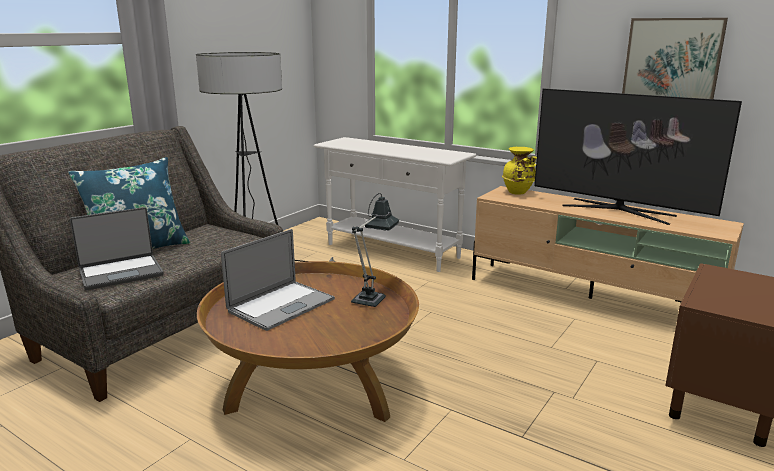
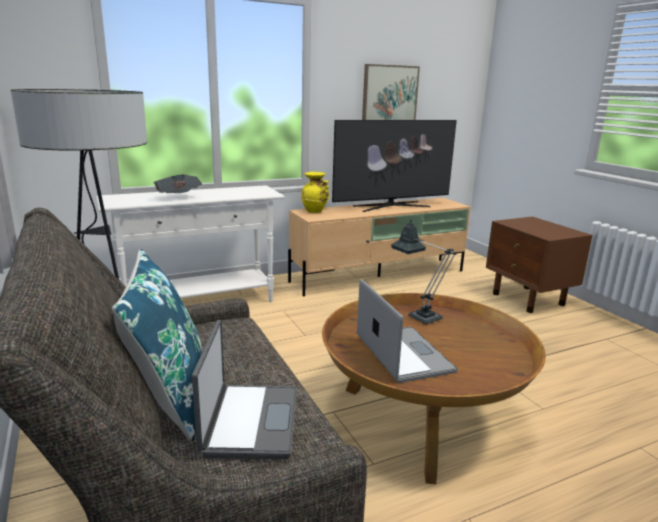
camera: 60 degrees left, 0 degrees up
none -> newspaper [153,174,202,193]

